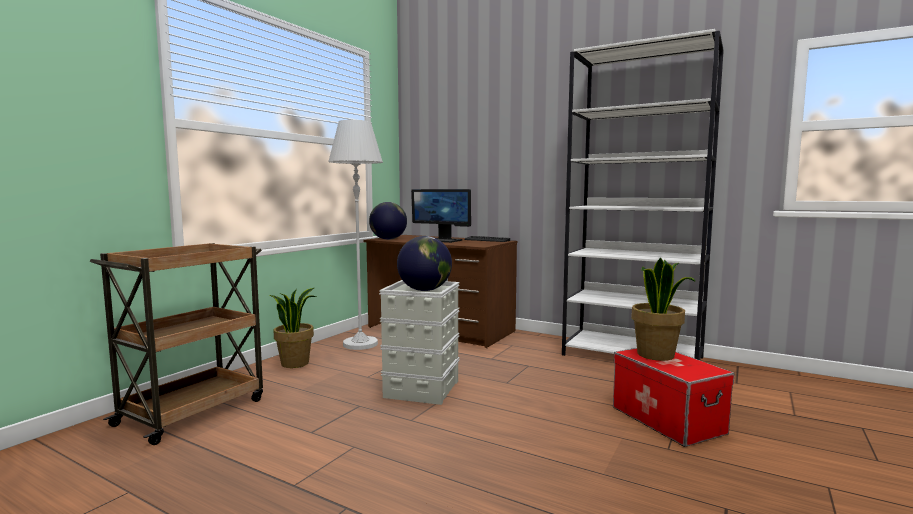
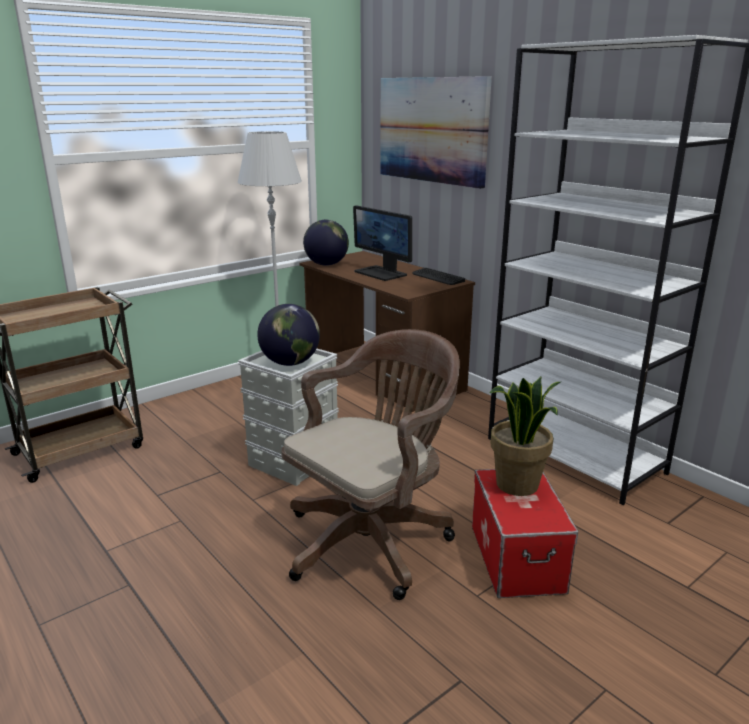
camera: 20 degrees right, 15 degrees up
potted plant [270,288,316,368] -> none
none -> brown office chair [281,329,460,600]
none -> picture [380,76,492,189]

